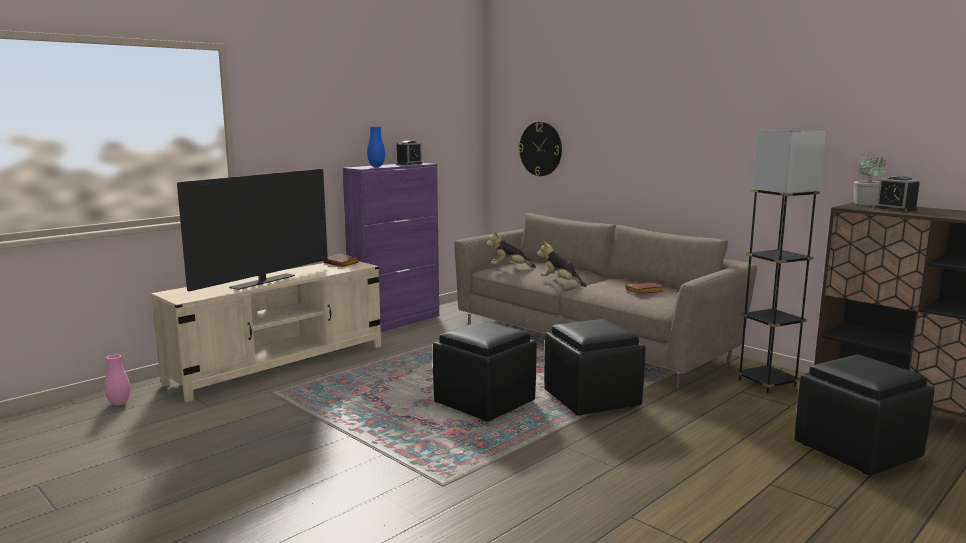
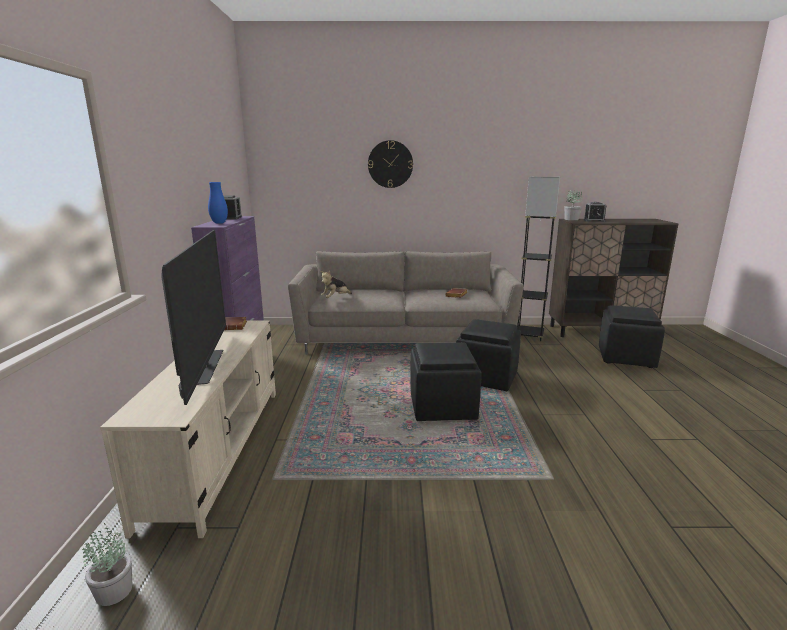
camera: 45 degrees left, 5 degrees up
pink vase [104,354,130,406] -> potted plant [83,524,132,606]
wall clock [518,122,562,176] -> wall clock moved to [368,140,413,188]
plush toy [537,241,587,287] -> none

